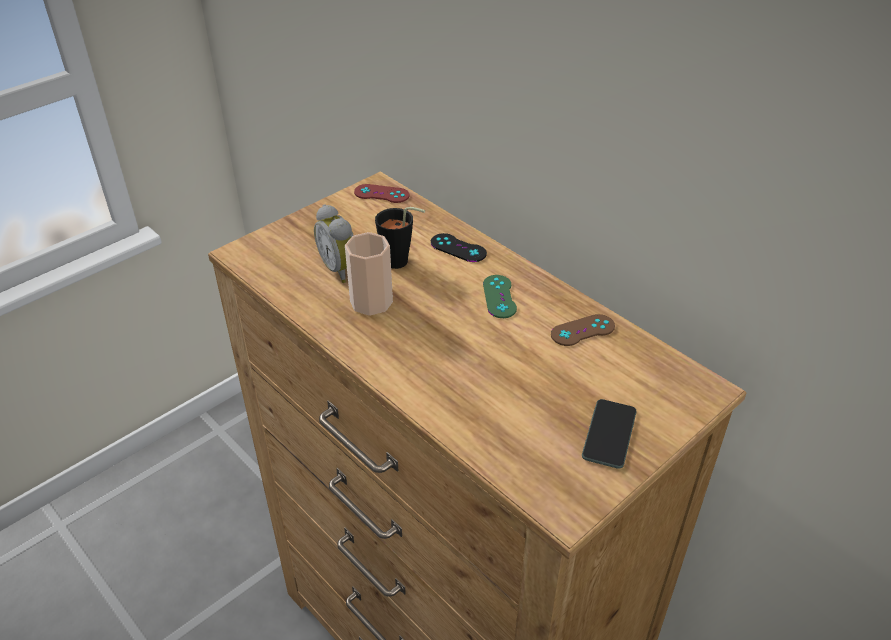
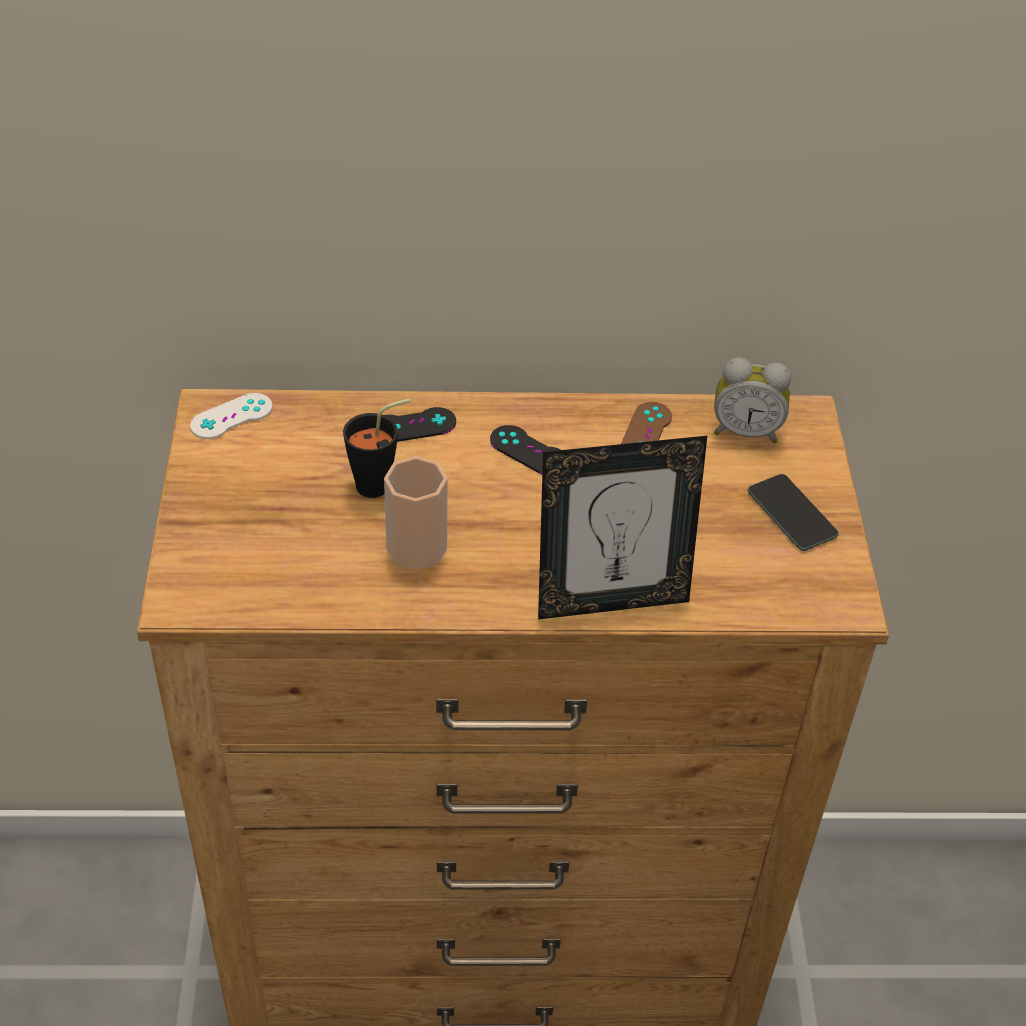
camera: 50 degrees left, 5 degrees up
alarm clock [314,204,354,283] -> alarm clock moved to [714,357,791,443]
red game controller [354,184,410,203] -> white game controller [190,393,273,439]
green game controller [483,275,517,318] -> black game controller [490,425,560,474]
none -> picture frame [538,436,707,619]

